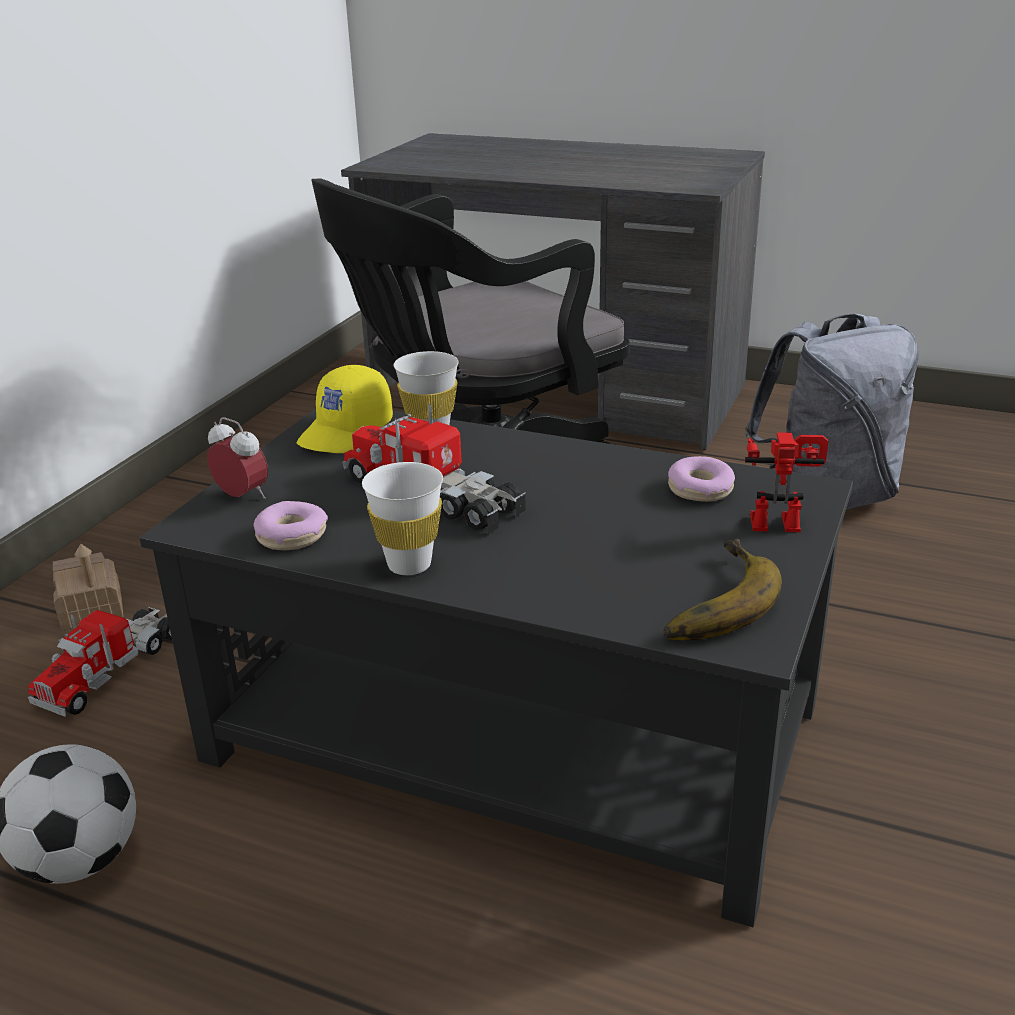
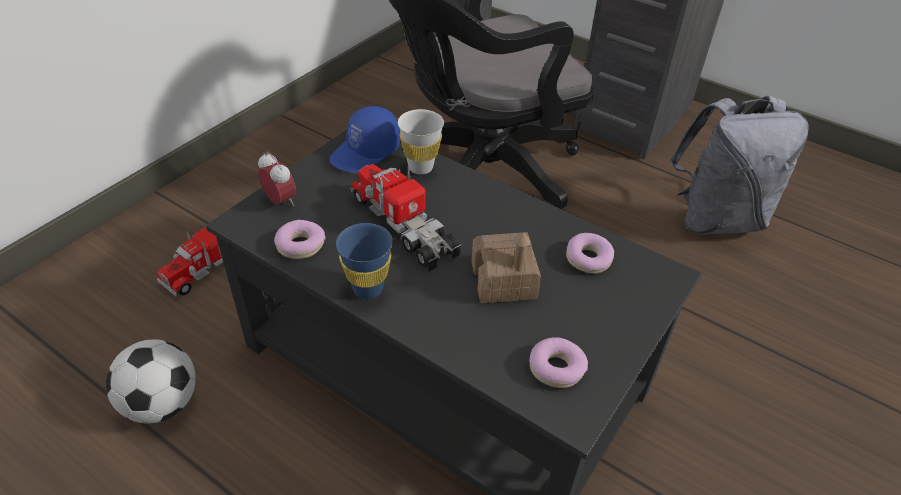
camera: 10 degrees right, 15 degrees up
toy house [53,544,123,630] -> toy house moved to [471,232,541,303]
yellow cap [297,365,393,453] -> blue cap [330,106,400,173]
white cup [362,462,443,575] -> blue cup [336,223,393,299]
banana [663,539,782,640] -> donut [530,337,588,388]
toy robot [745,432,828,532] -> none

